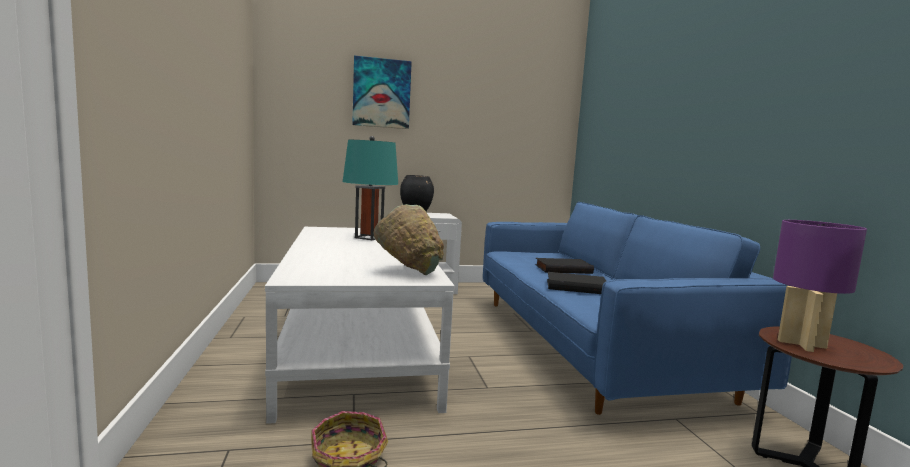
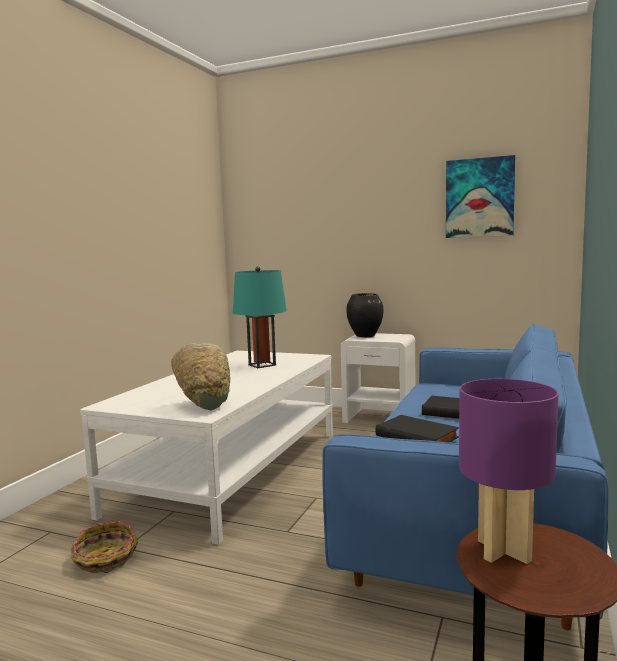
camera: 35 degrees right, 0 degrees up
picture [352,56,412,129] -> picture moved to [446,155,515,238]

